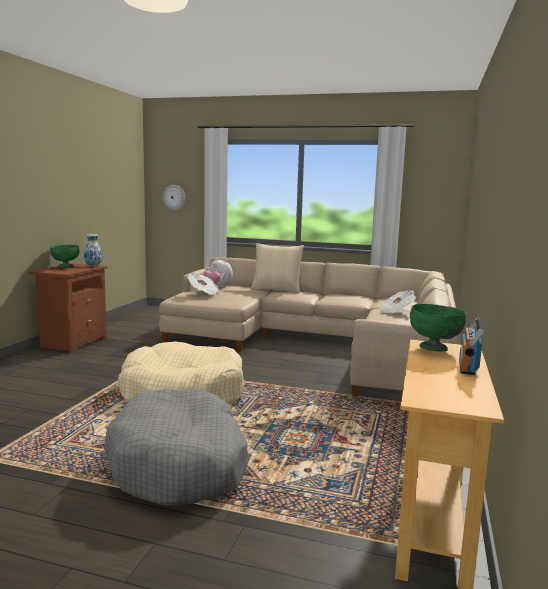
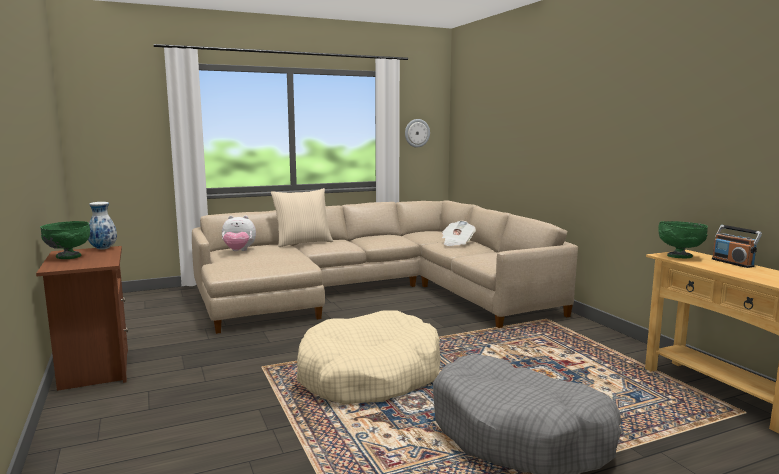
camera: 40 degrees left, 0 degrees up
wall clock [163,185,185,210] -> wall clock moved to [405,119,430,147]
newspaper [187,273,220,295] -> none

